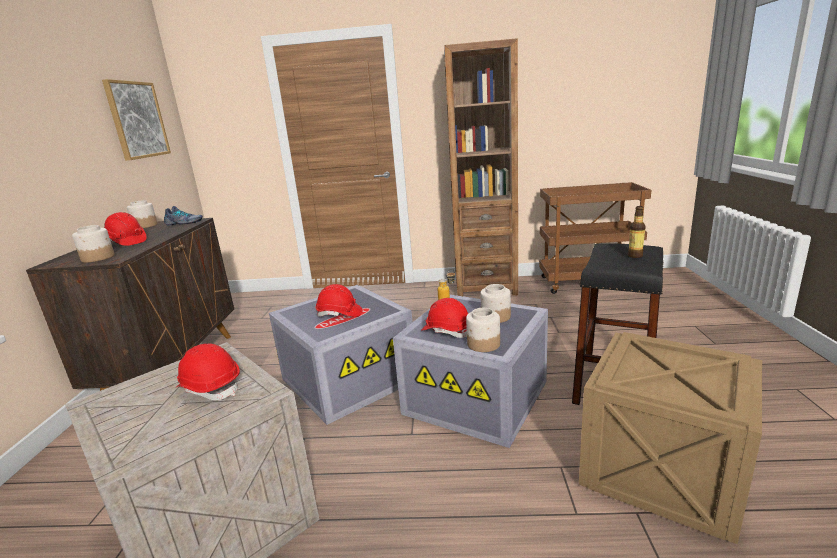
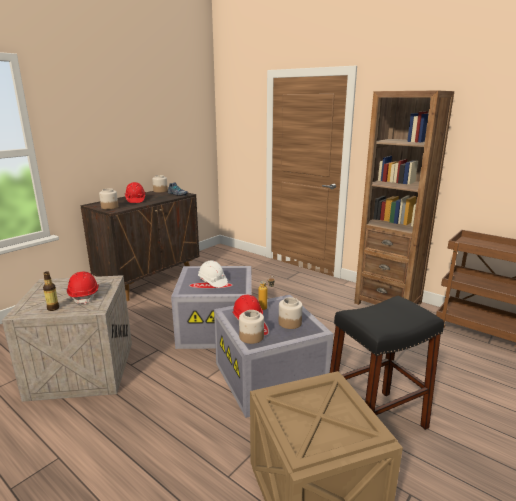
camera: 35 degrees right, 0 degrees up
picture [102,79,171,161] -> none
red hard hat [316,284,363,317] -> white hard hat [198,260,228,288]
bottle [628,206,646,258] -> bottle moved to [43,271,59,311]

